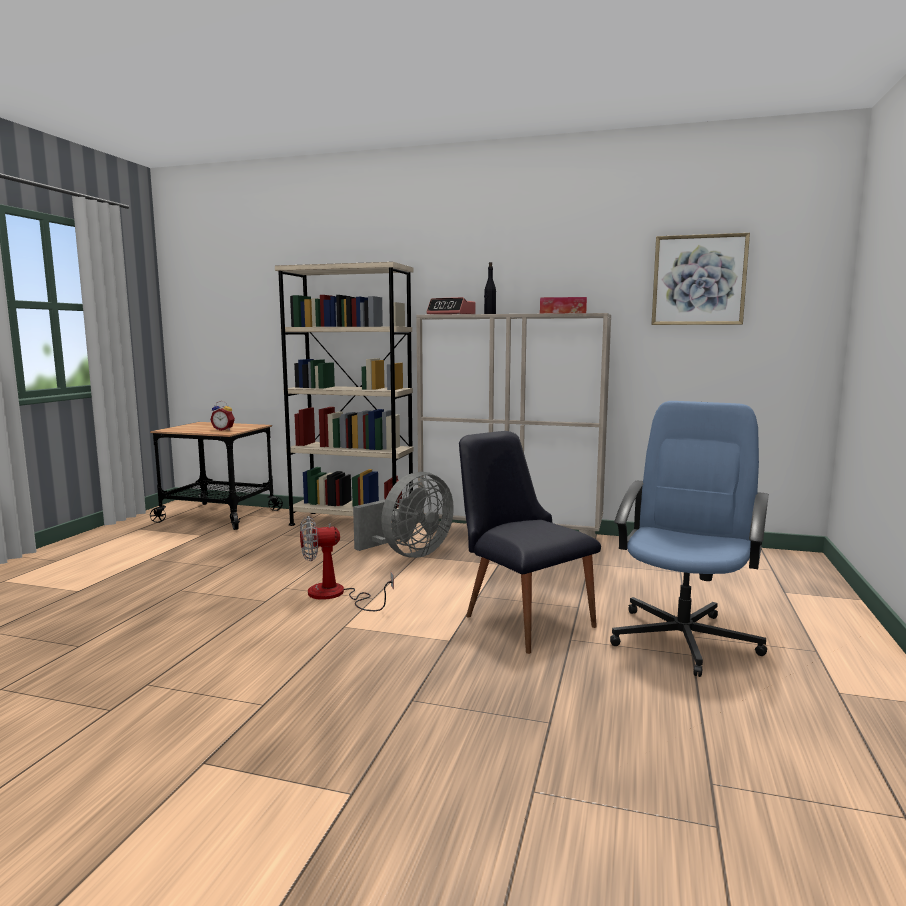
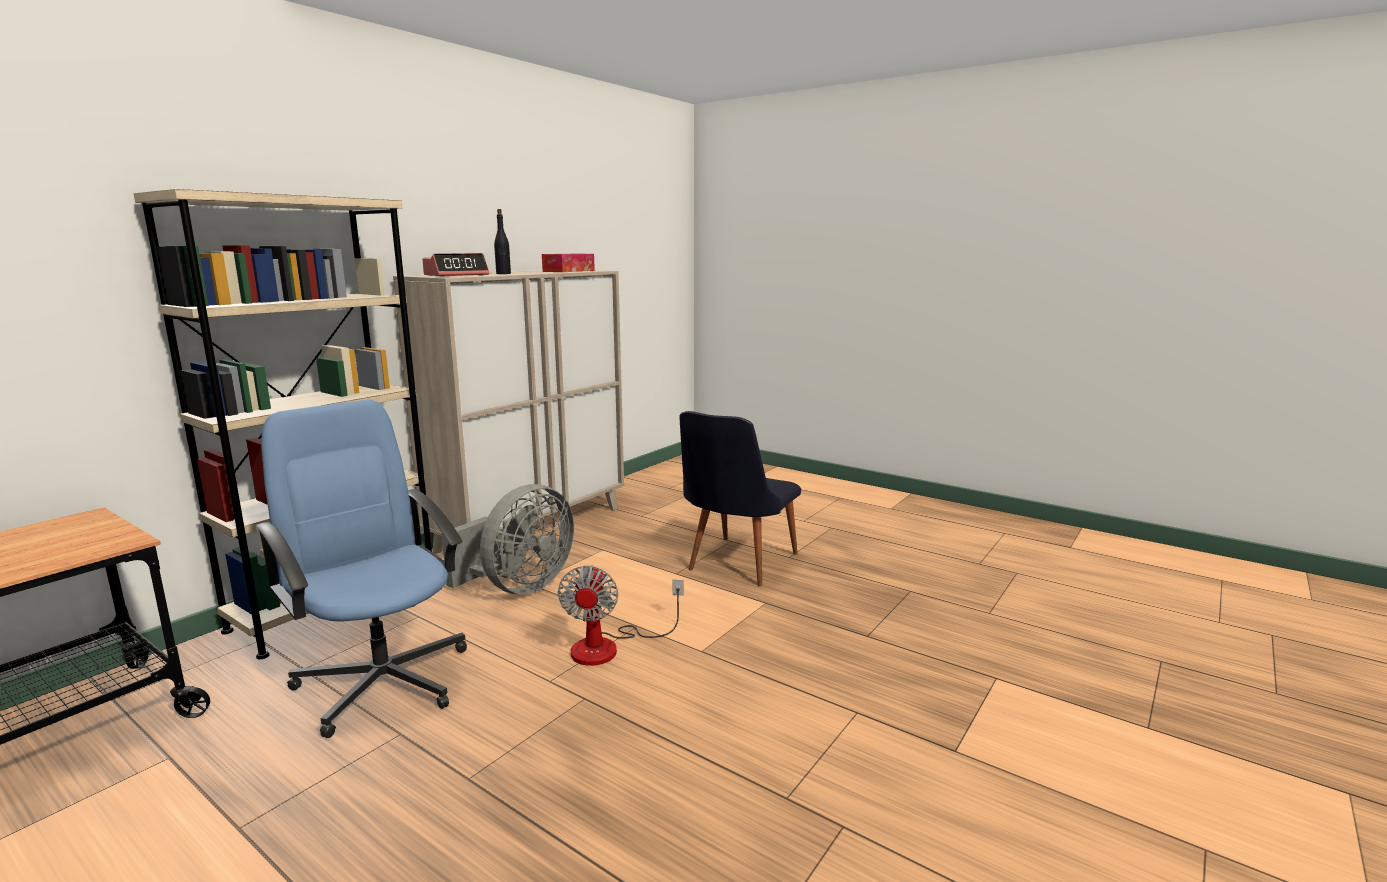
camera: 70 degrees left, 5 degrees up
alarm clock [210,401,235,431] -> none
grey fan [353,472,454,558] -> grey fan turned 60 degrees clockwise [441,484,574,594]
black chair [459,431,601,654] -> black chair turned 45 degrees counterclockwise [679,411,801,587]
blue office chair [610,401,769,677] -> blue office chair moved to [256,399,467,738]
picture [651,233,750,325] -> none

